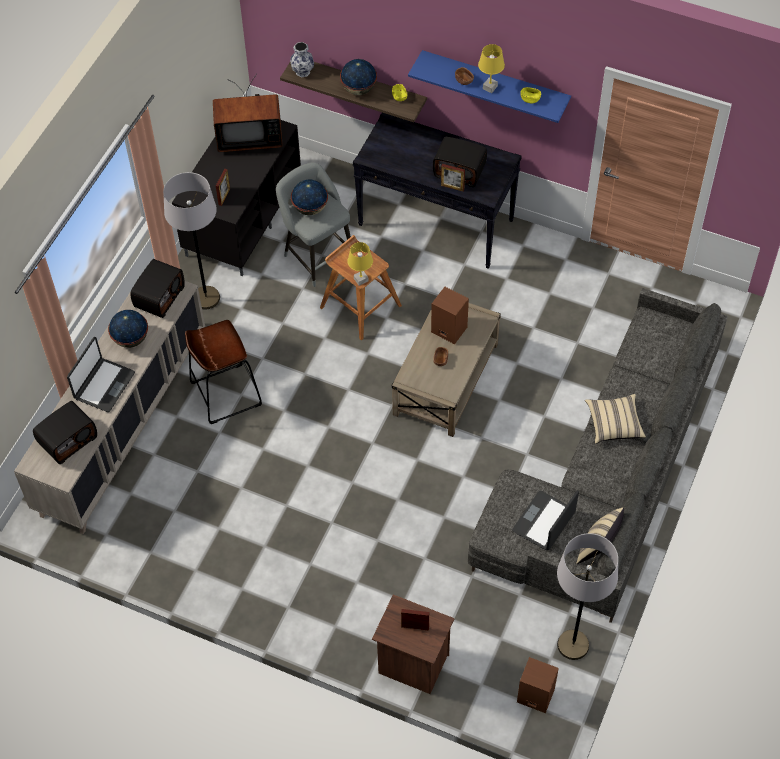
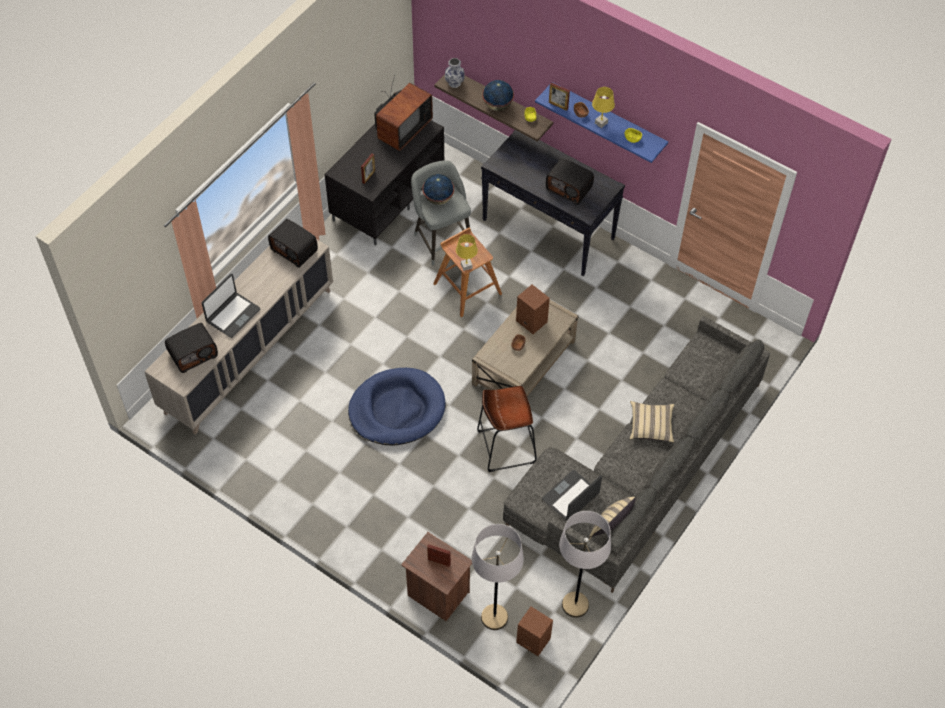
camera: 10 degrees right, 0 degrees up
globe [108,310,148,348] -> none
radio [130,259,185,318] -> radio turned 90 degrees clockwise [268,219,318,268]
grey floor lamp [163,172,220,309] -> grey floor lamp moved to [472,524,524,630]
brown stool [185,320,262,424] -> brown stool moved to [477,386,537,472]
television [213,74,283,152] -> television turned 60 degrees counterclockwise [374,76,433,151]
picture frame [441,164,465,191] -> picture frame moved to [549,82,570,111]
none -> blue dog bed [348,368,445,446]

